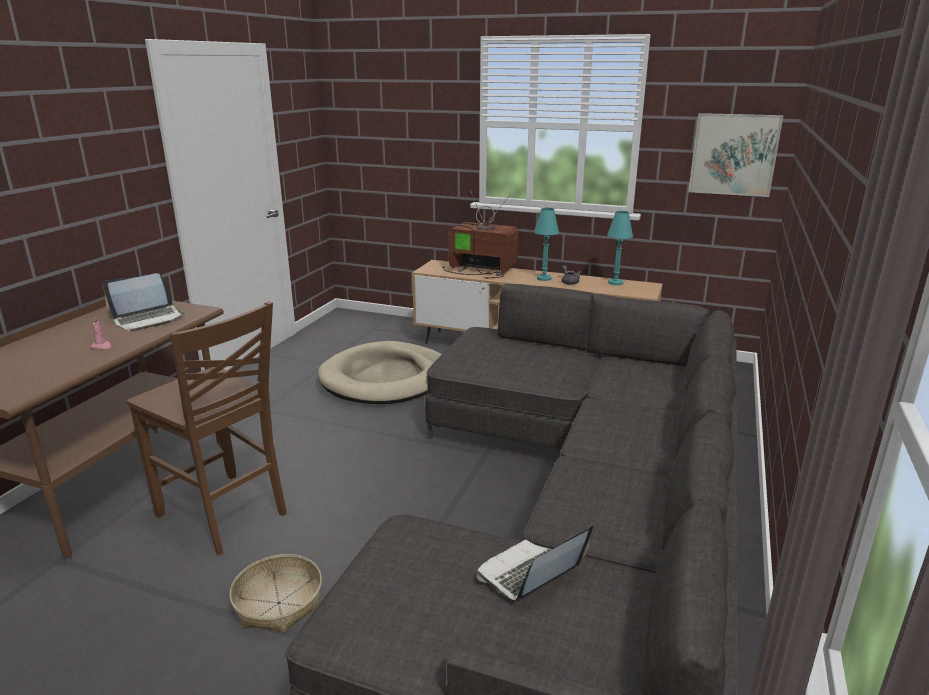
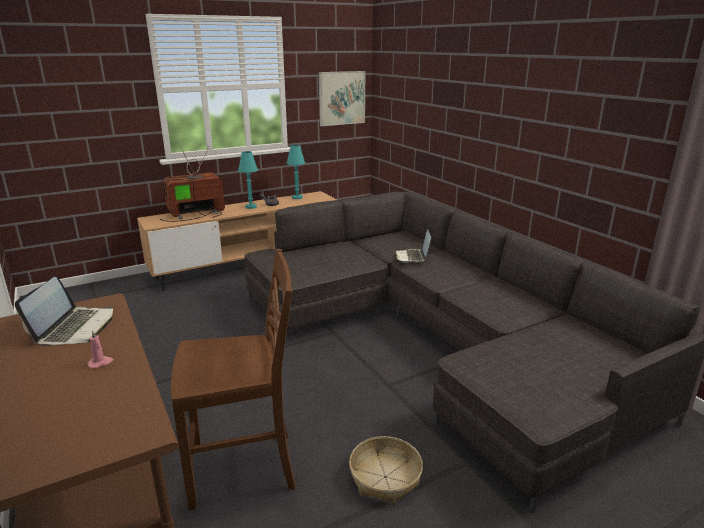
camera: 50 degrees left, 0 degrees up
beige dog bed [318,341,442,404] -> none
laptop [476,526,594,600] -> laptop moved to [394,227,431,263]

